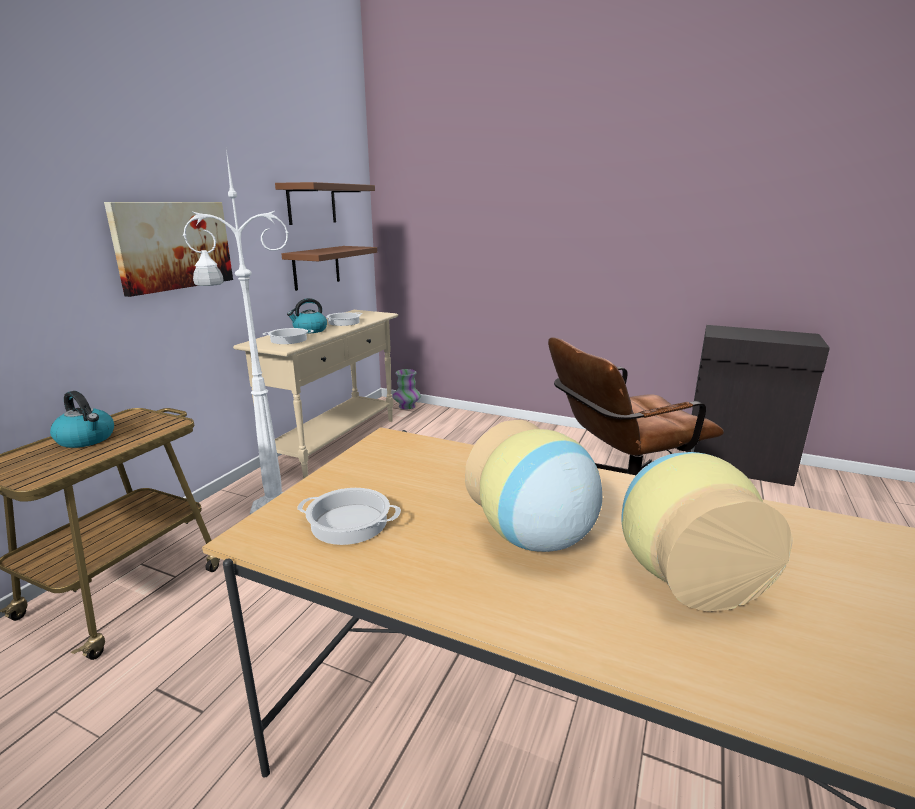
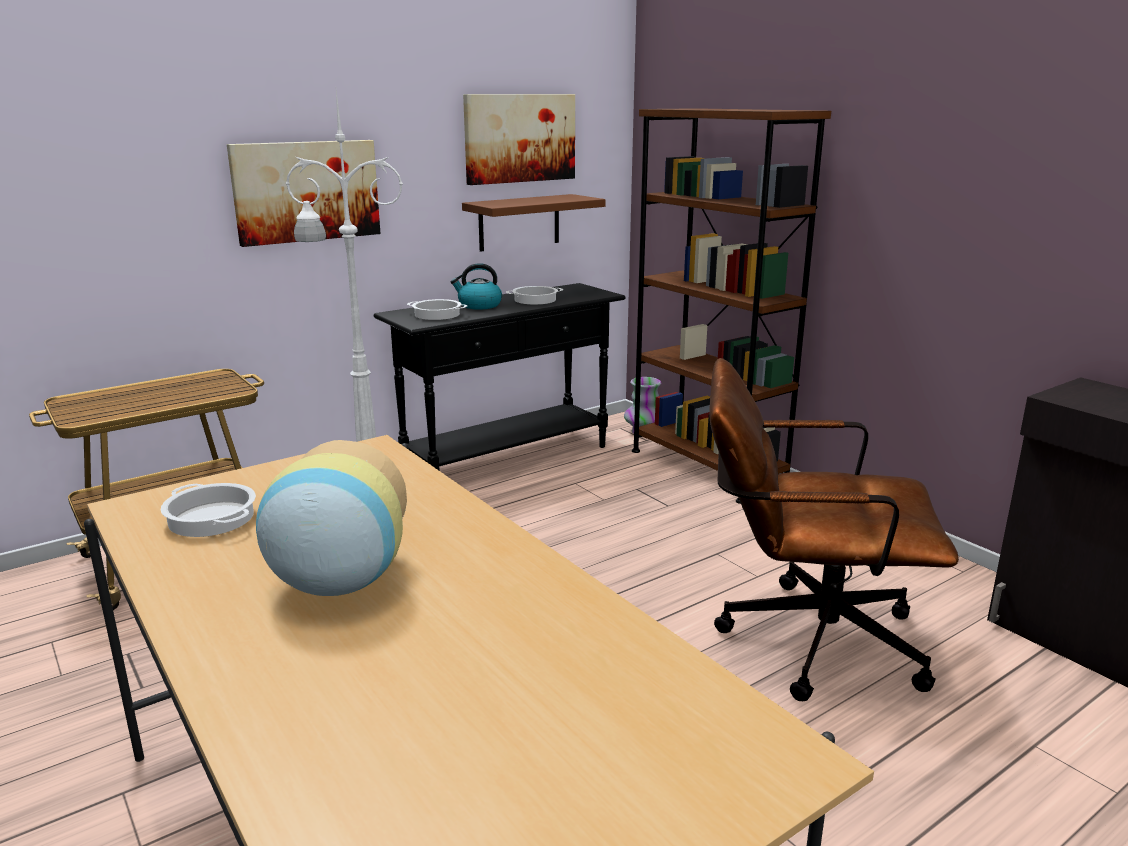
camera: 30 degrees right, 0 degrees up
kettle [50,391,114,448] -> none
beige console table [233,310,398,479] -> black console table [374,283,625,471]
brown shelf [275,182,375,225] -> picture [463,94,575,185]
vase [621,452,792,611] -> none
none -> brown bookcase [632,108,831,504]

